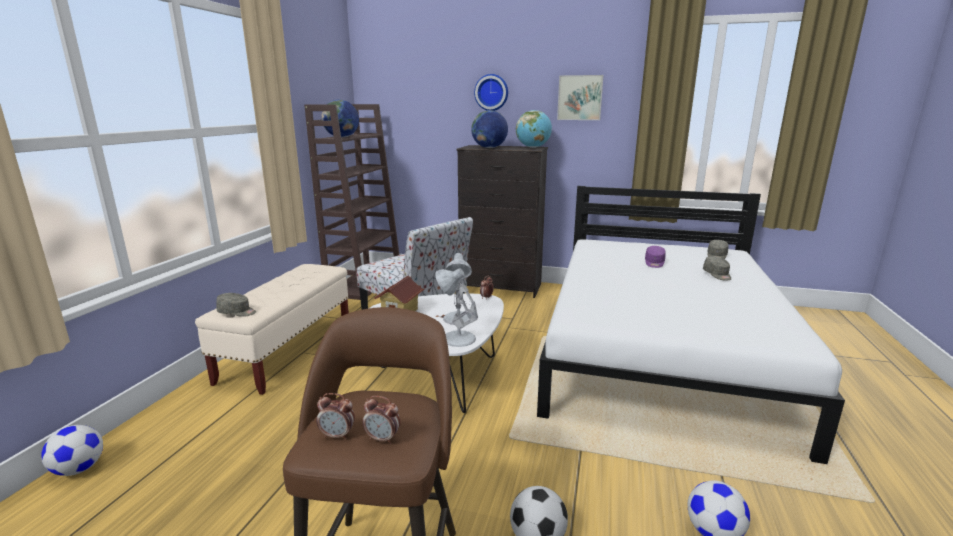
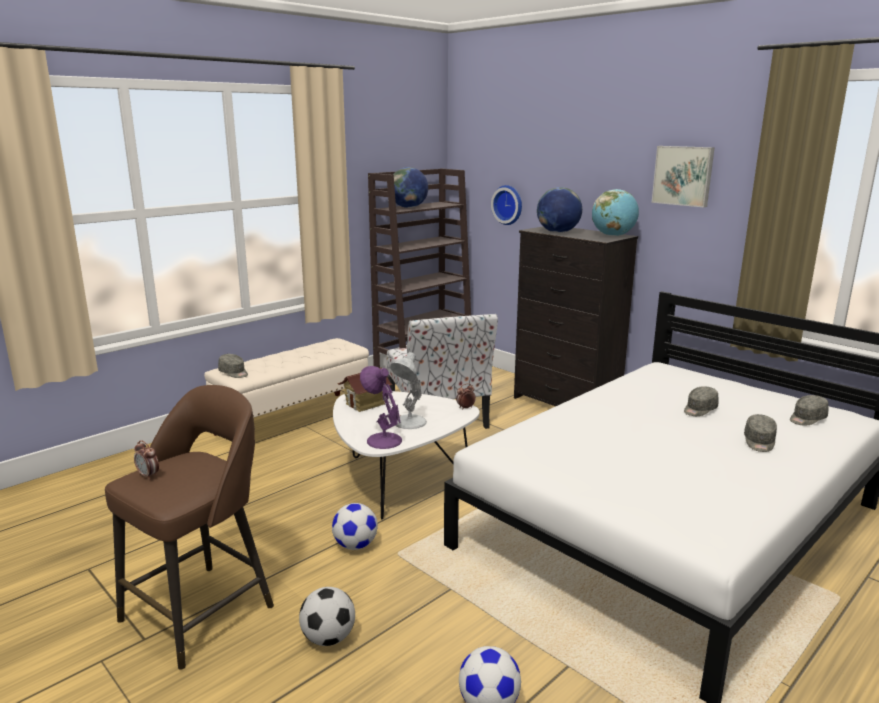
camera: 30 degrees right, 0 degrees up
football [41,425,103,476] -> football moved to [332,503,378,550]
alarm clock [363,396,400,444] -> none
white table lamp [435,268,478,347] -> purple table lamp [360,366,402,449]
wall clock [474,74,508,111] -> wall clock moved to [491,185,522,225]
purple cap [645,246,666,268] -> grey cap [684,386,719,416]

